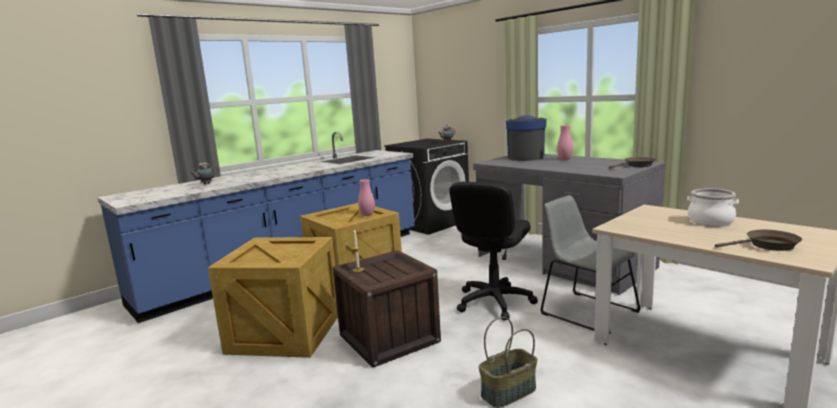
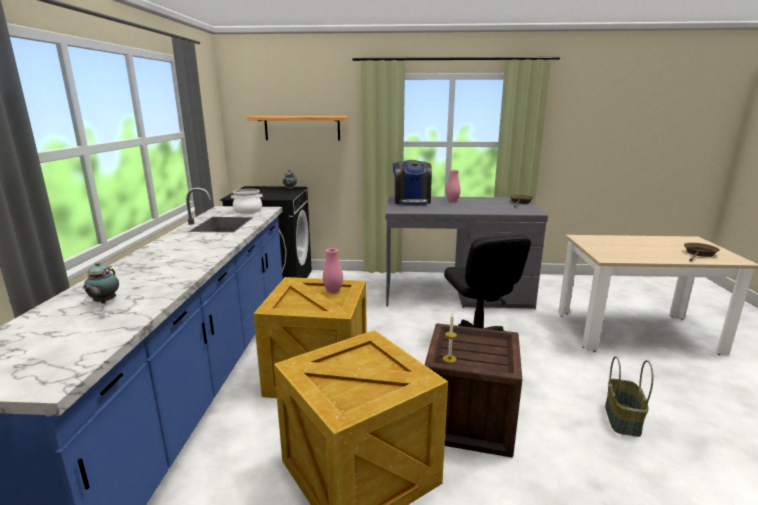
camera: 45 degrees left, 5 degrees up
coffee machine [506,115,547,161] -> coffee machine turned 150 degrees counterclockwise [393,160,432,206]
grey chair [540,195,641,333] -> none
cooking pot [687,189,739,226] -> cooking pot moved to [231,189,262,214]
none -> shelf [247,116,348,140]

